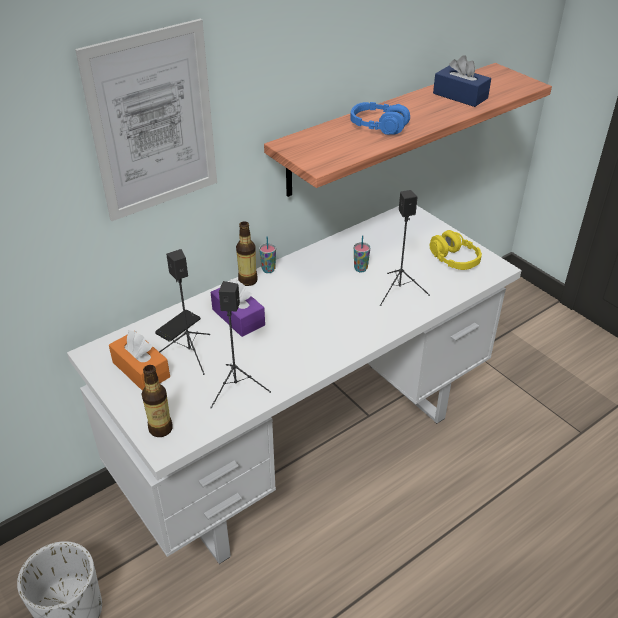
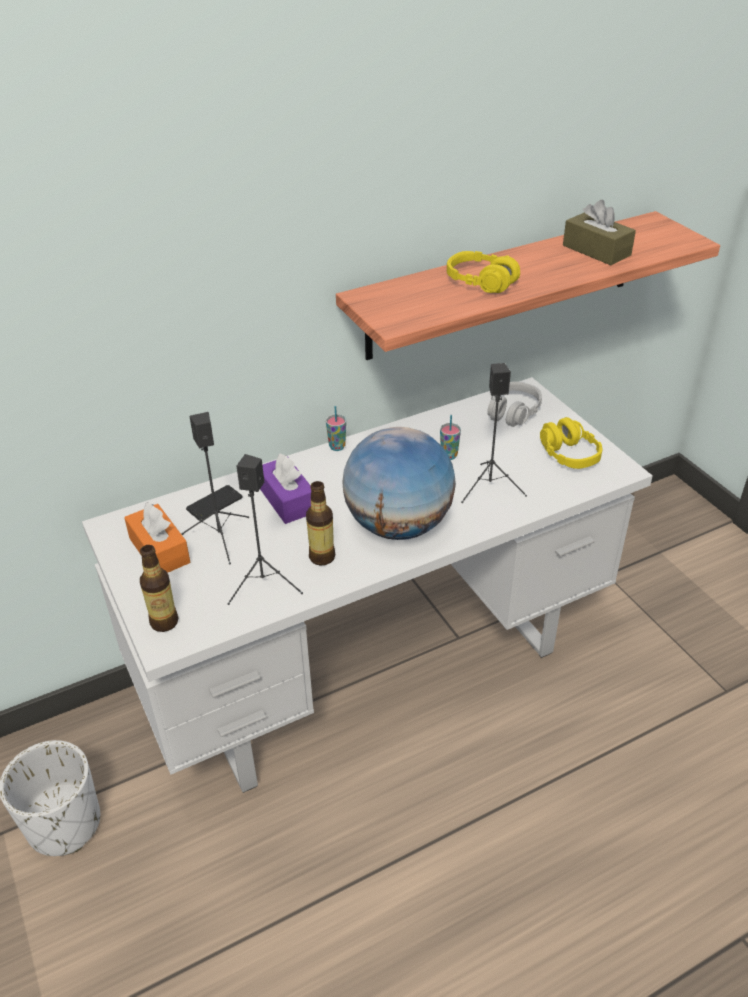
camera: 10 degrees right, 0 degrees up
picture [75,19,217,221] -> none
bottle [236,221,258,286] -> bottle moved to [306,481,335,566]
blue headphones [350,102,410,135] -> yellow headphones [447,251,520,293]
blue tissue box [433,55,491,107] -> brown tissue box [563,200,636,265]
none -> globe [342,427,456,540]
none -> grey headphones [487,381,542,427]

